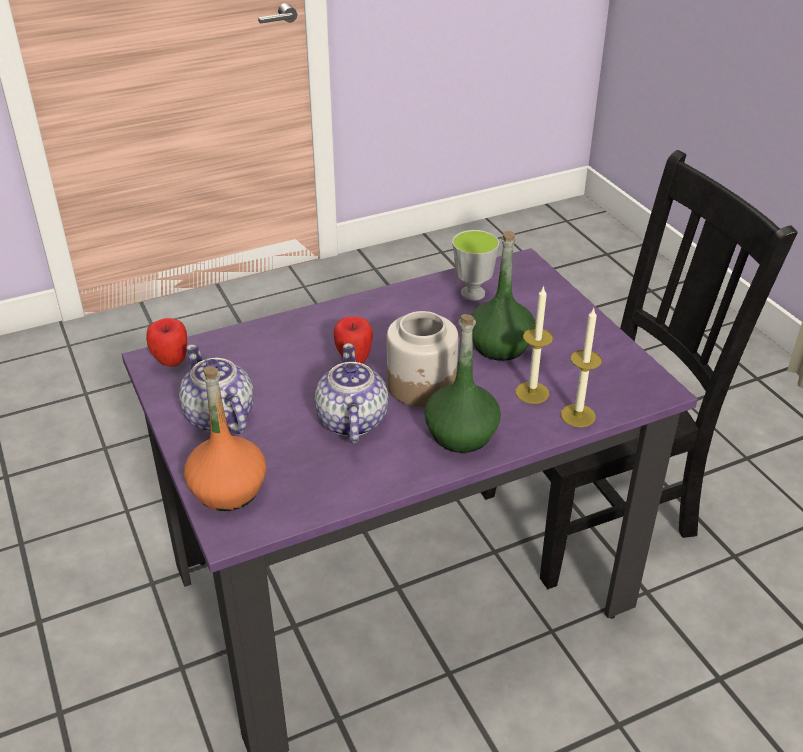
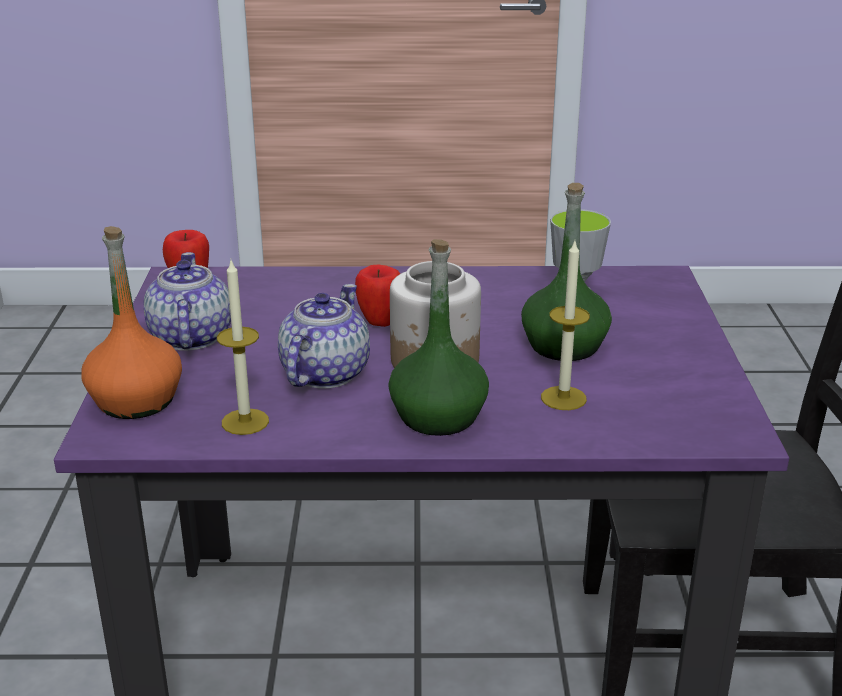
camera: 25 degrees right, 10 degrees down
candle [561,308,602,427] -> candle moved to [217,261,269,435]

